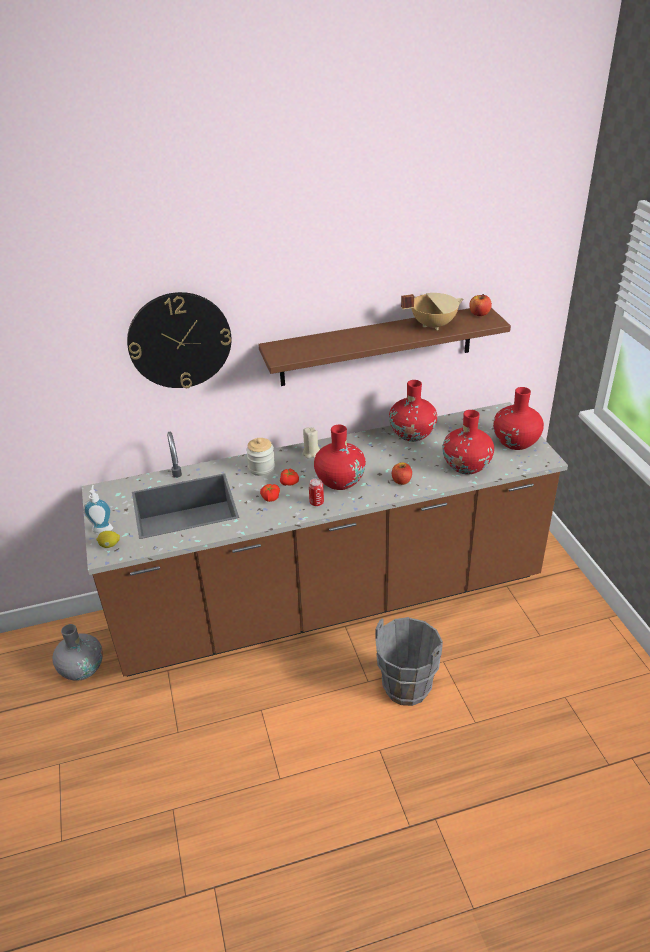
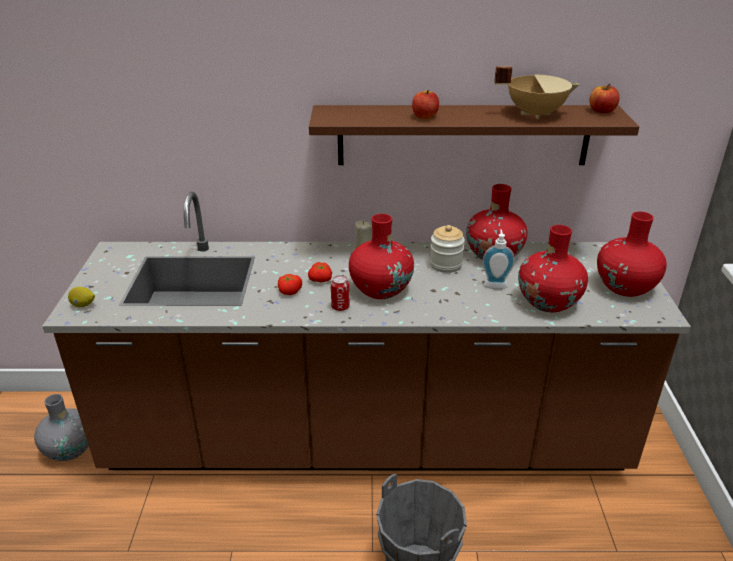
camera: 15 degrees right, 5 degrees down
soap dispenser [83,485,113,533] -> soap dispenser moved to [482,229,515,289]
wall clock [127,292,231,388] -> none
jar [246,438,275,476] -> jar moved to [430,225,465,273]
apple [392,462,412,485] -> apple moved to [412,90,439,119]

